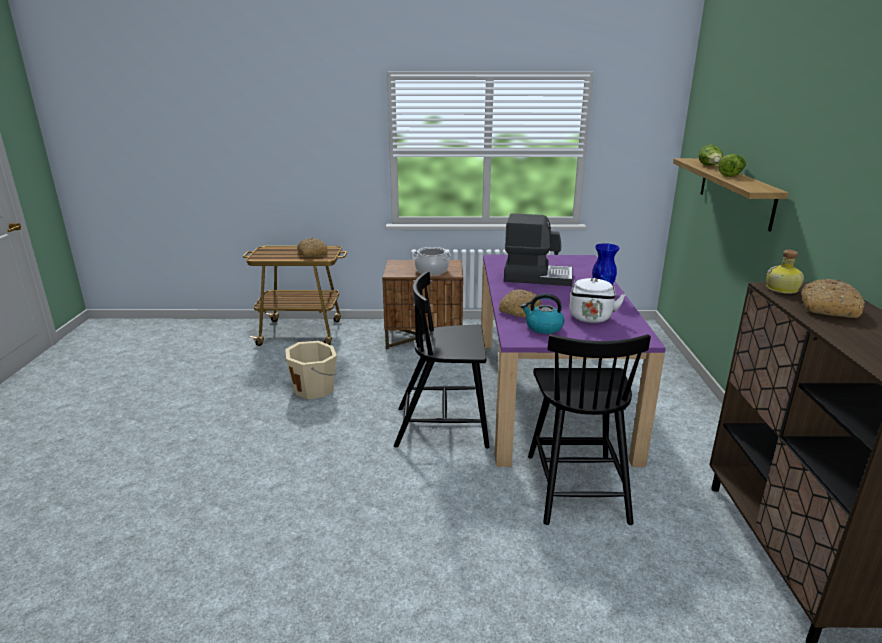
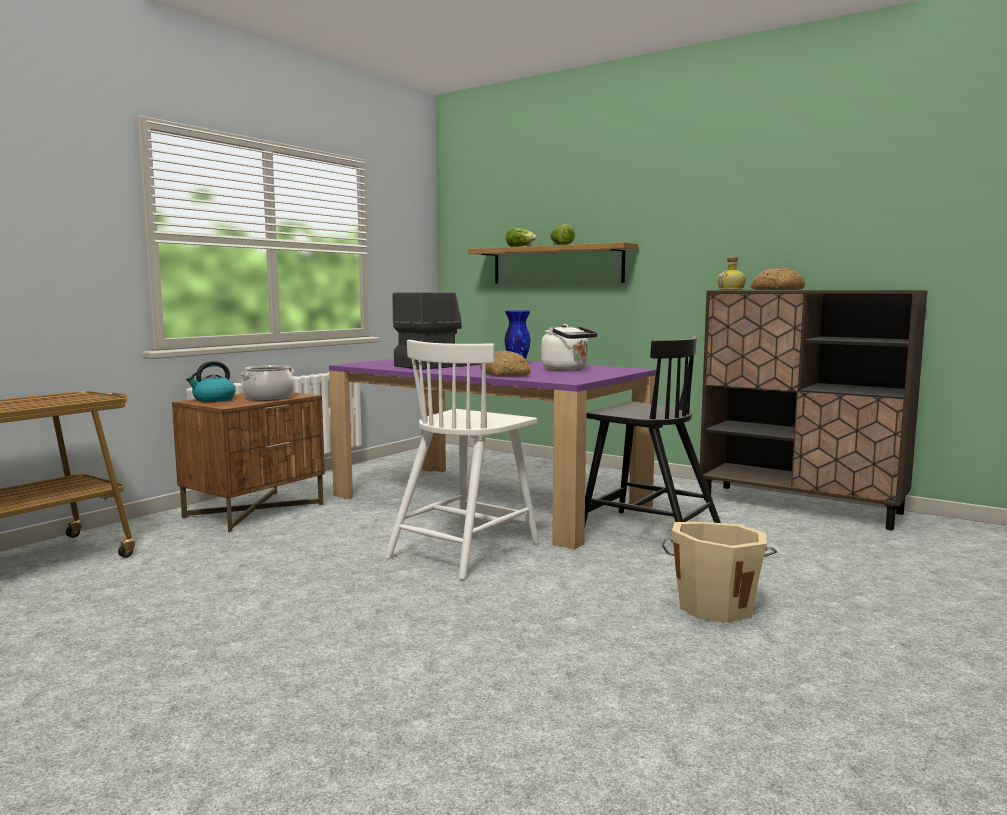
camera: 55 degrees left, 15 degrees down
beige bucket [285,341,337,399] -> beige bucket moved to [662,522,777,623]
bread [297,238,328,257] -> none
black chair [394,271,490,448] -> white chair [384,340,539,580]
kettle [521,293,564,334] -> kettle moved to [186,361,236,402]

